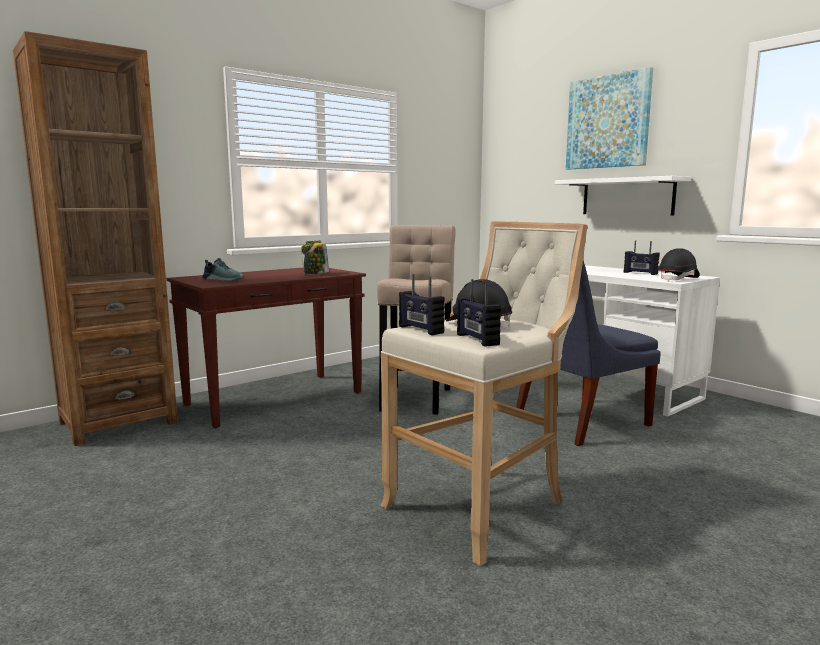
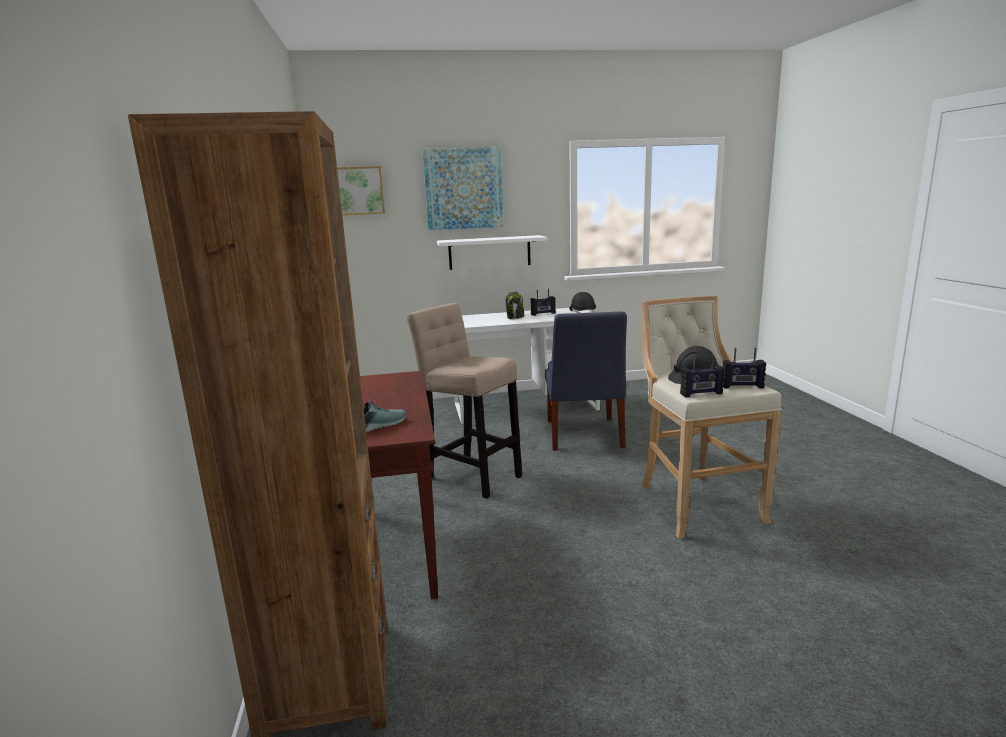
camera: 60 degrees left, 5 degrees up
jar [301,240,329,274] -> jar moved to [505,291,524,319]
none -> picture [337,166,385,215]

